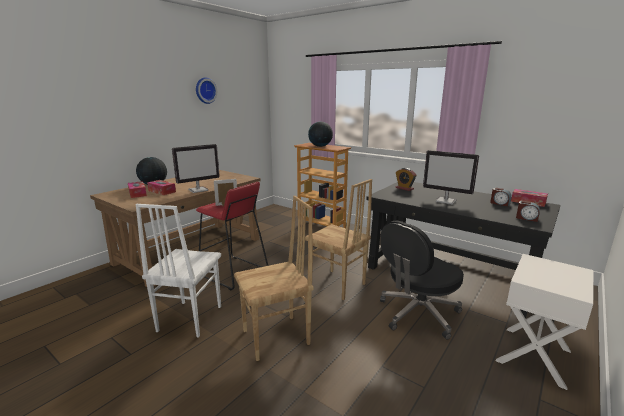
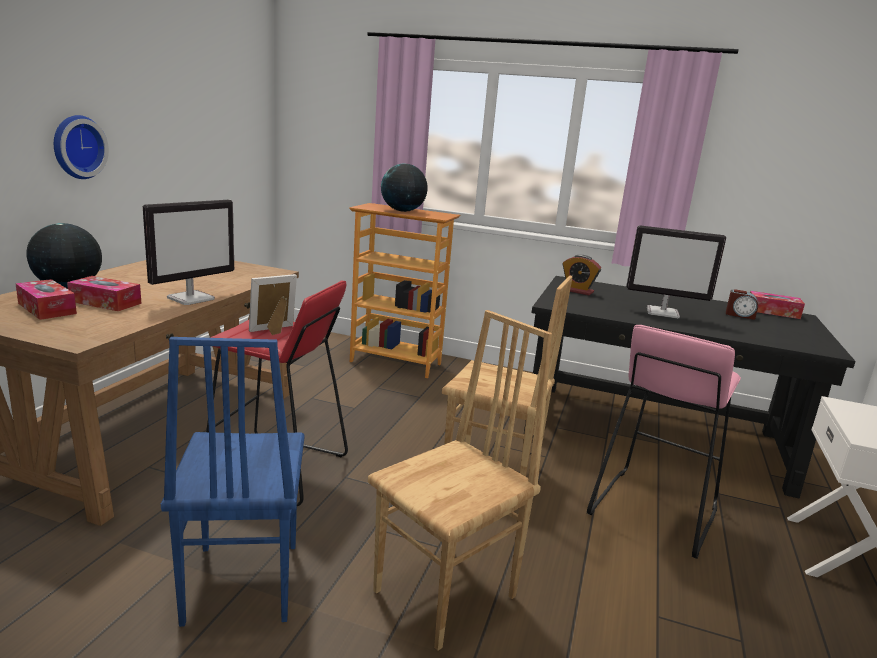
camera: 20 degrees left, 0 degrees up
white chair [135,204,221,338] -> blue chair [161,337,304,627]
wall clock [196,77,217,104] -> wall clock moved to [54,115,109,179]
black office chair [380,221,464,340] -> pink stool [587,325,741,559]
alarm clock [516,201,540,222] -> none

